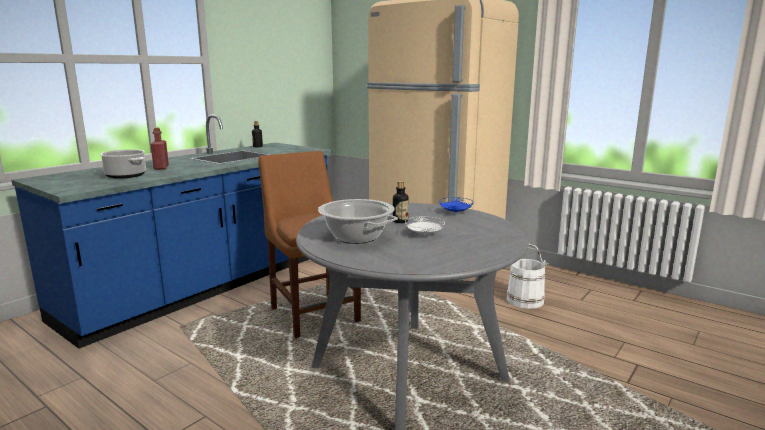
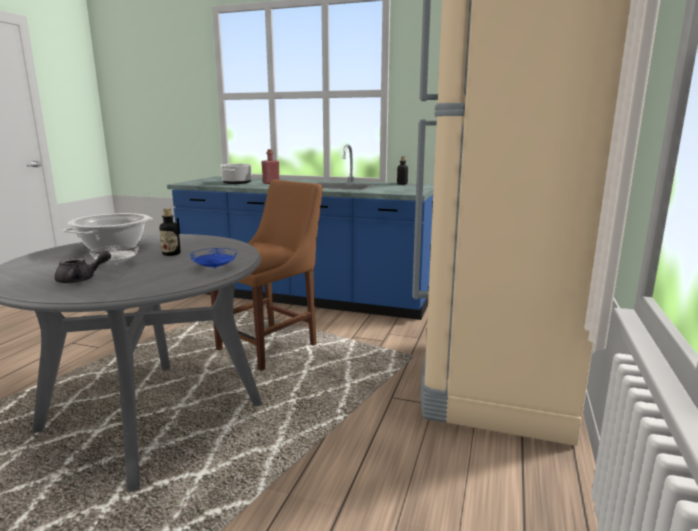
camera: 70 degrees right, 0 degrees up
white bucket [507,243,549,309] -> none
none -> grey teapot [55,251,111,284]

